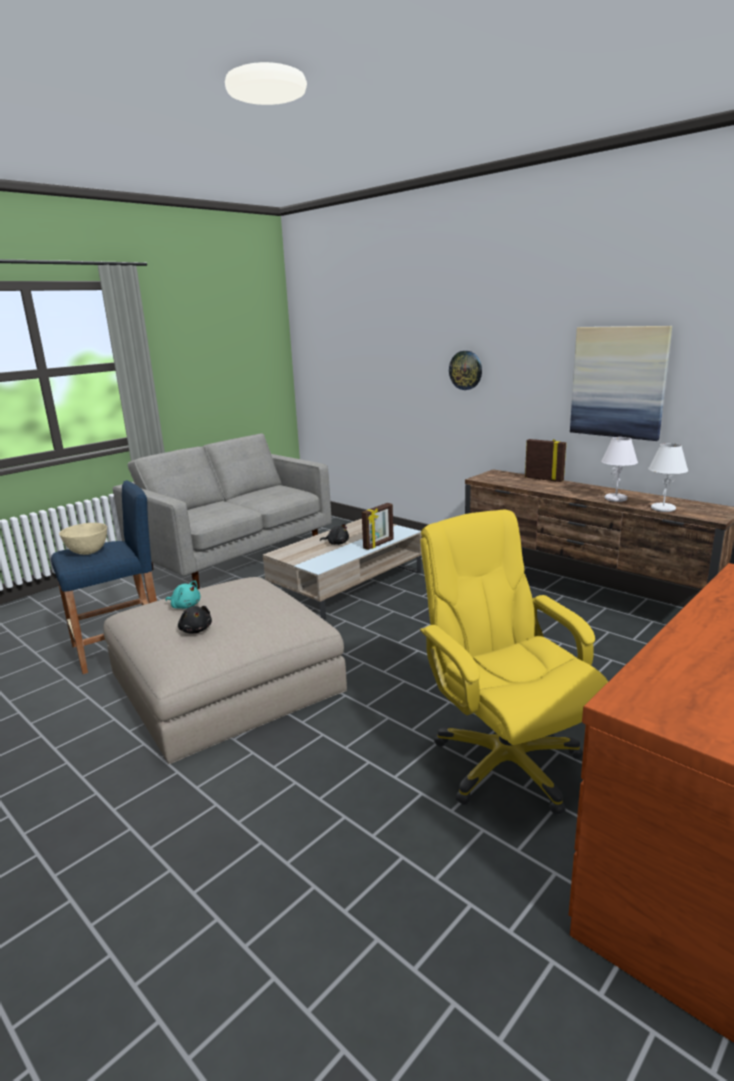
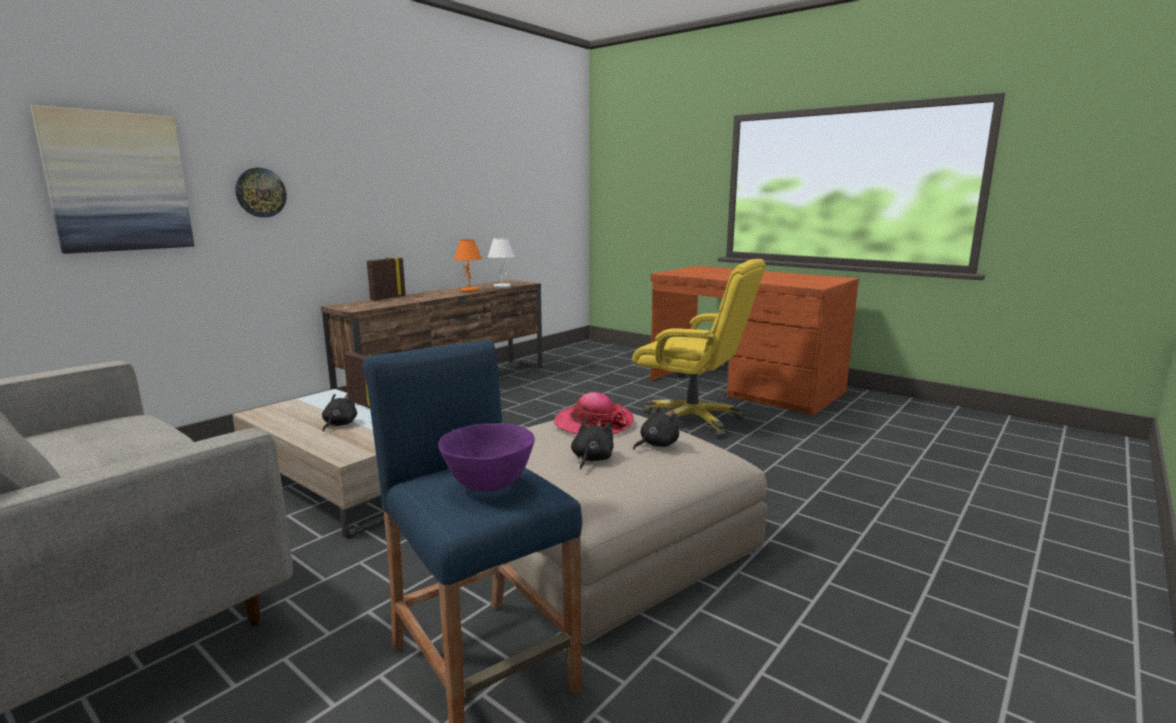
camera: 95 degrees left, 5 degrees down
beige bowl [59,523,107,555] -> purple bowl [438,423,535,492]
turquoise plush toy [165,581,201,609] -> black plush toy [571,419,614,470]
yellow office chair [420,510,608,815] -> yellow office chair turned 120 degrees counterclockwise [632,259,765,438]
picture [570,326,672,441] -> picture moved to [30,105,194,254]
white table lamp [601,437,638,502] -> orange table lamp [454,239,482,292]
none -> hat [554,392,634,435]

